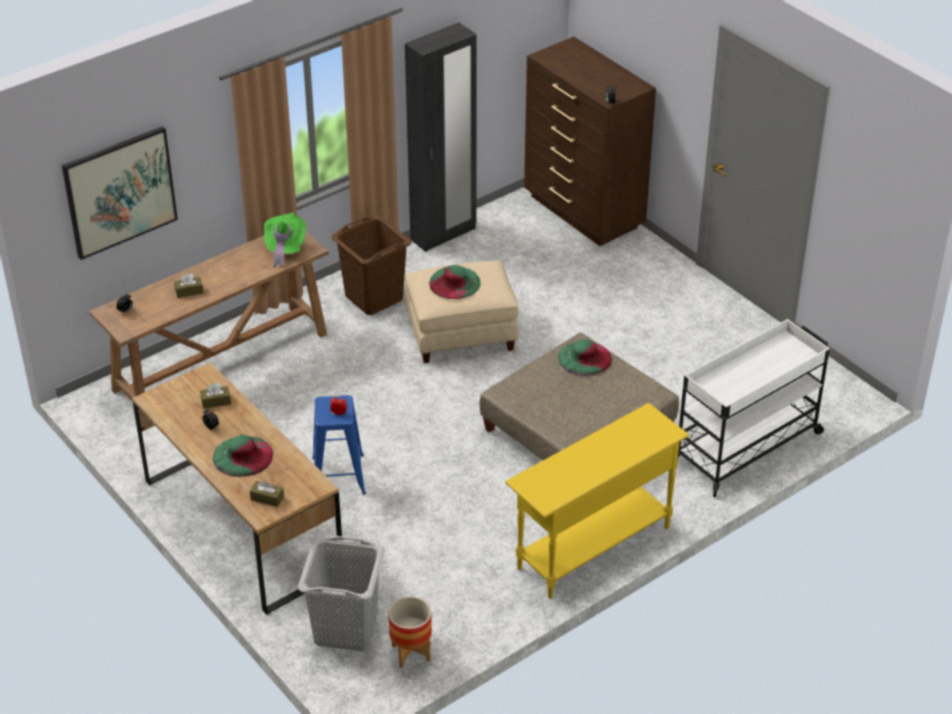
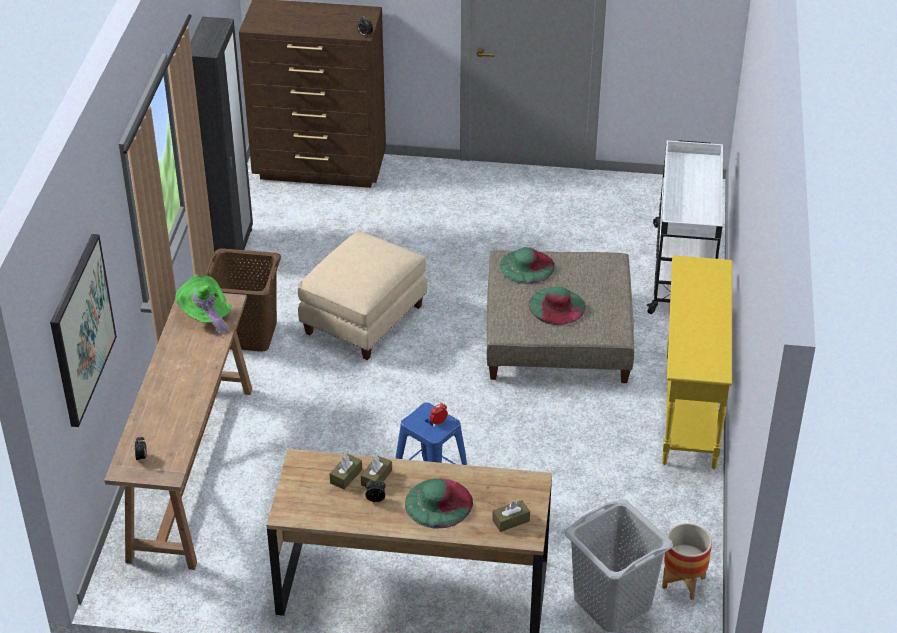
camera: 45 degrees left, 0 degrees up
brown tissue box [174,273,203,298] -> brown tissue box moved to [361,455,392,487]
green hat [429,265,481,299] -> green hat moved to [528,286,586,325]

